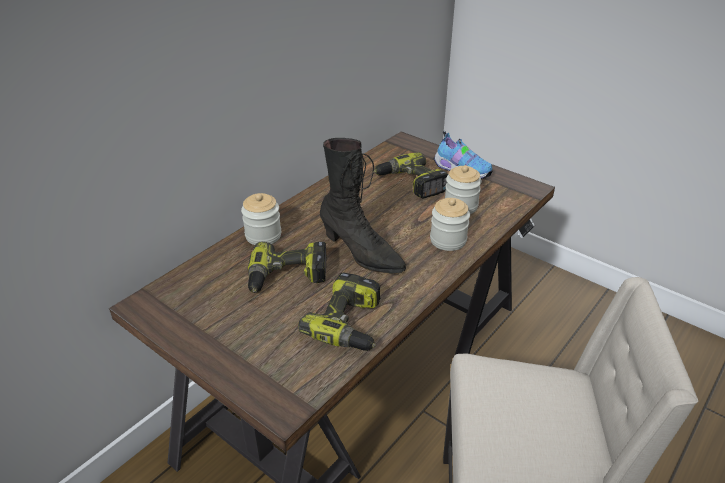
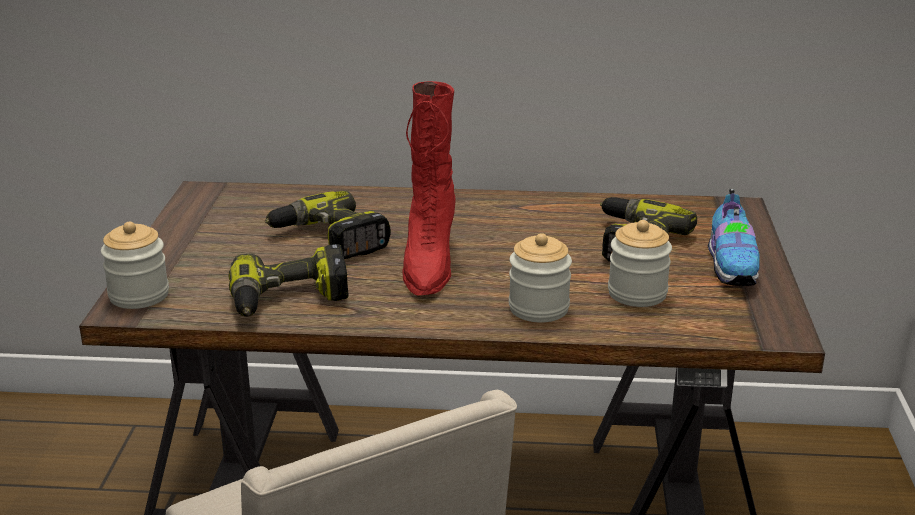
camera: 55 degrees right, 10 degrees down
jar [241,193,281,245] -> jar moved to [101,221,169,309]
black boot [320,138,406,274] -> red boot [403,81,456,296]

